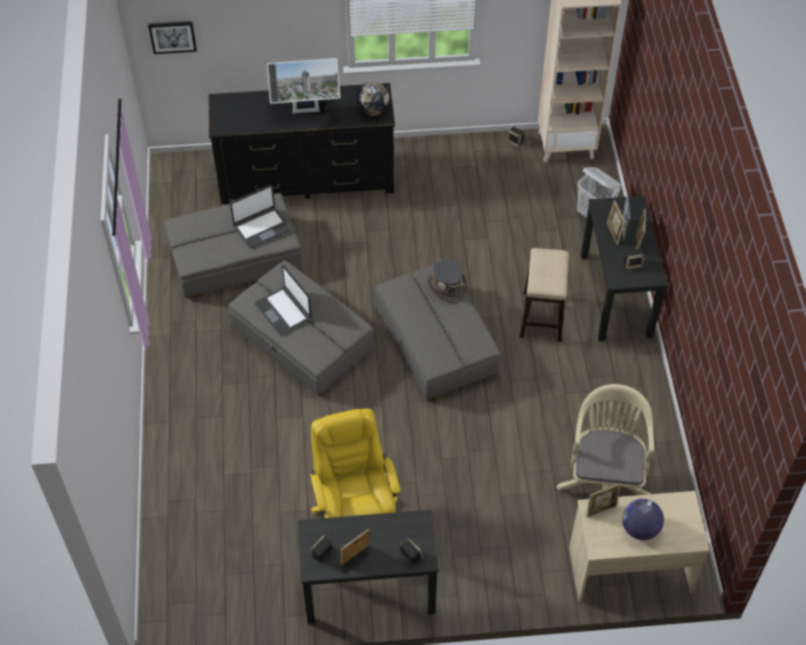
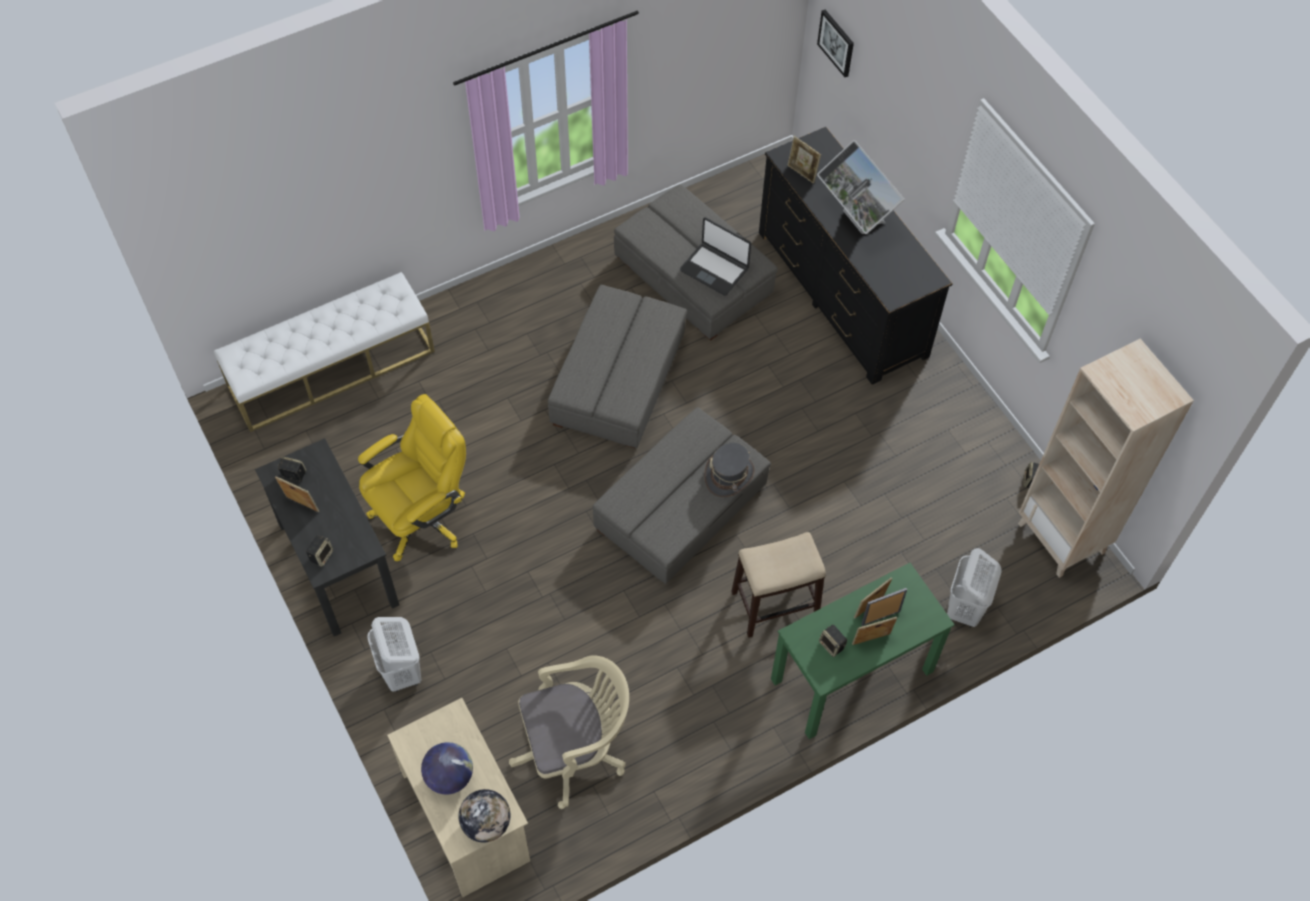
camera: 65 degrees right, 5 degrees up
laptop [255,265,312,335] -> none
globe [356,82,389,116] -> globe moved to [459,789,511,842]
black desk [581,196,668,342] -> green desk [771,563,954,739]
picture frame [586,483,621,518] -> picture frame moved to [787,136,821,184]
none -> white bench [214,272,435,432]
none -> white laundry basket [367,617,421,692]

